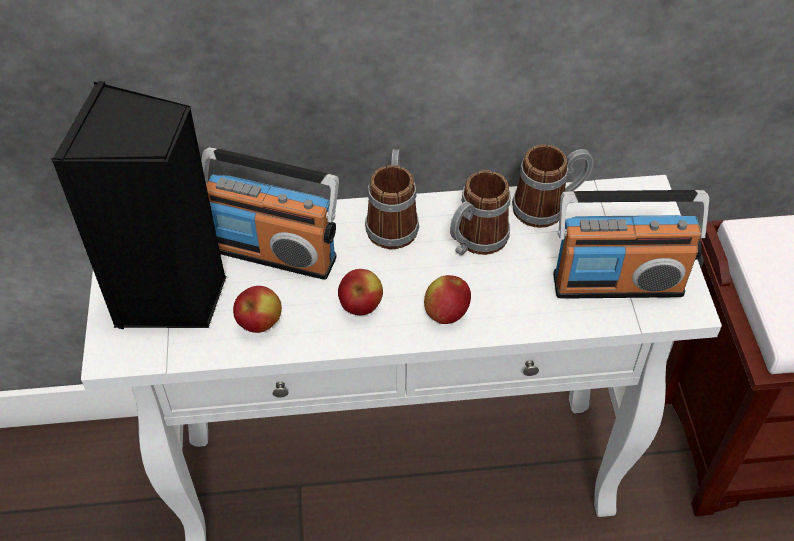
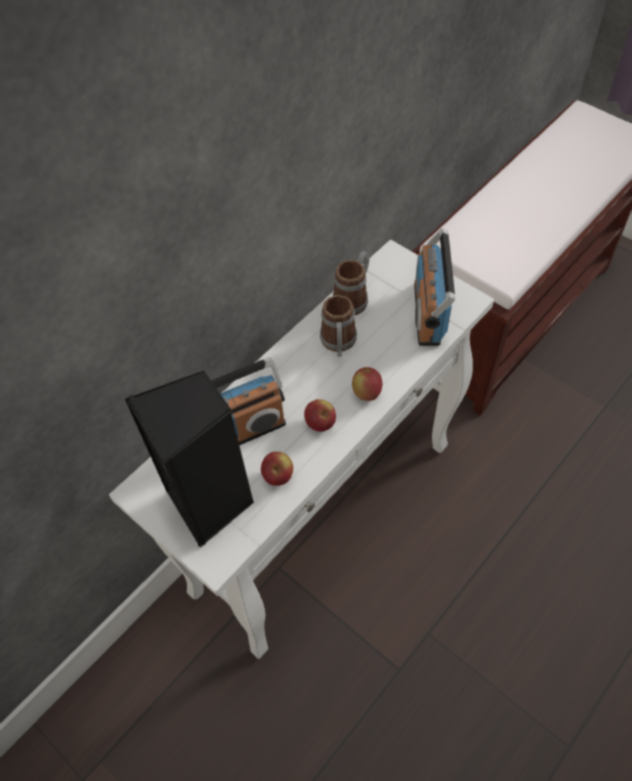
camera: 40 degrees left, 5 degrees up
mug [365,149,419,249] -> none
radio [553,190,709,298] -> radio turned 135 degrees clockwise [414,228,455,346]

